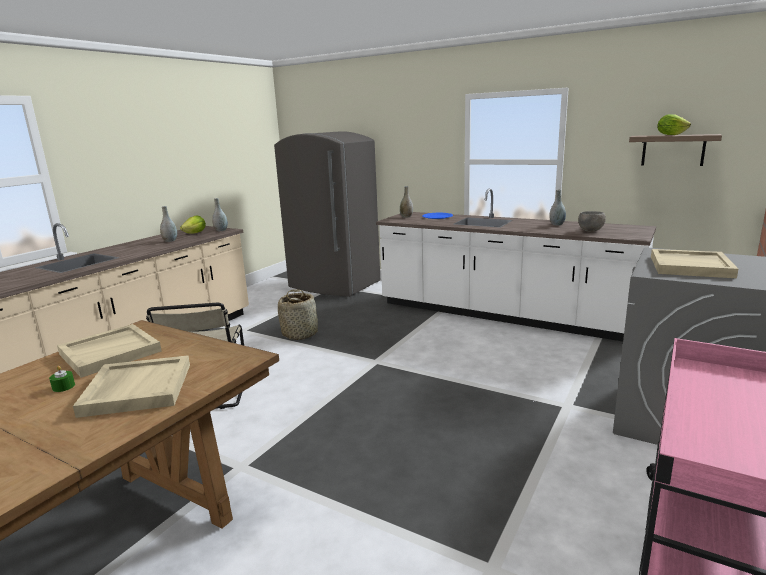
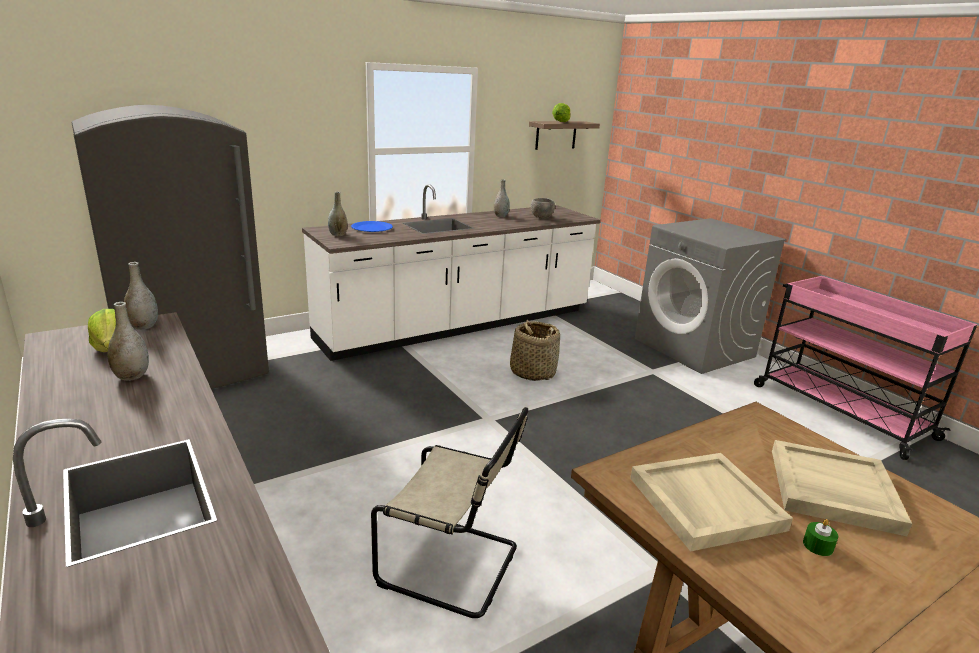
camera: 65 degrees left, 5 degrees up
basket [278,289,318,340] -> basket moved to [510,320,560,381]
beige tray [651,249,738,278] -> none

